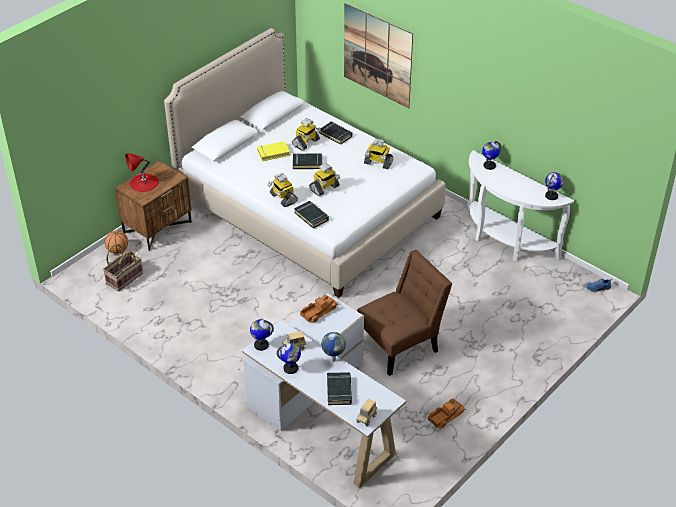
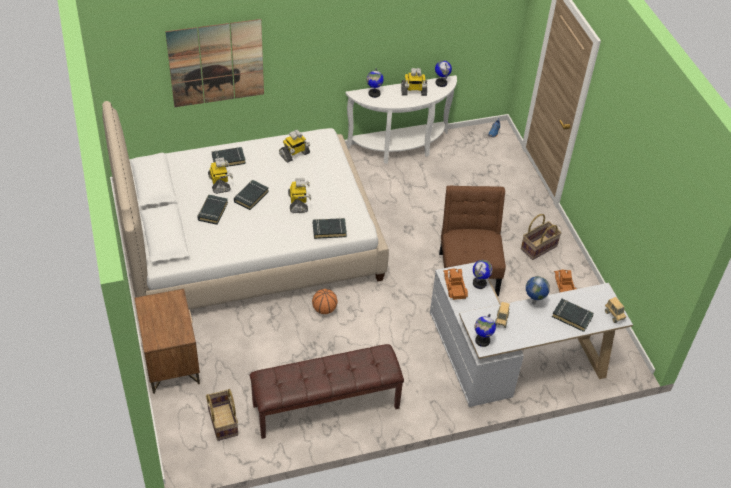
camera: 60 degrees left, 5 degrees up
basketball [104,230,128,254] -> basketball moved to [312,289,338,314]
red table lamp [125,153,159,192] -> none
yellow book [257,141,290,161] -> black book [197,195,228,225]
toy robot [267,173,298,207] -> toy robot moved to [401,68,427,96]
globe [277,343,301,374] -> globe moved to [473,260,493,289]
none -> brown bench [250,344,404,439]
none -> basket [521,214,561,260]

